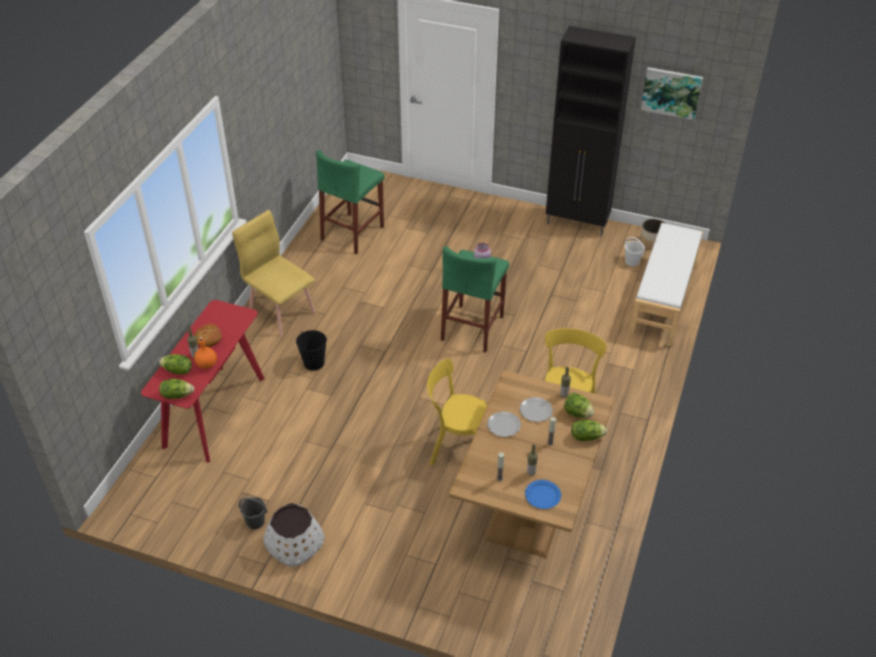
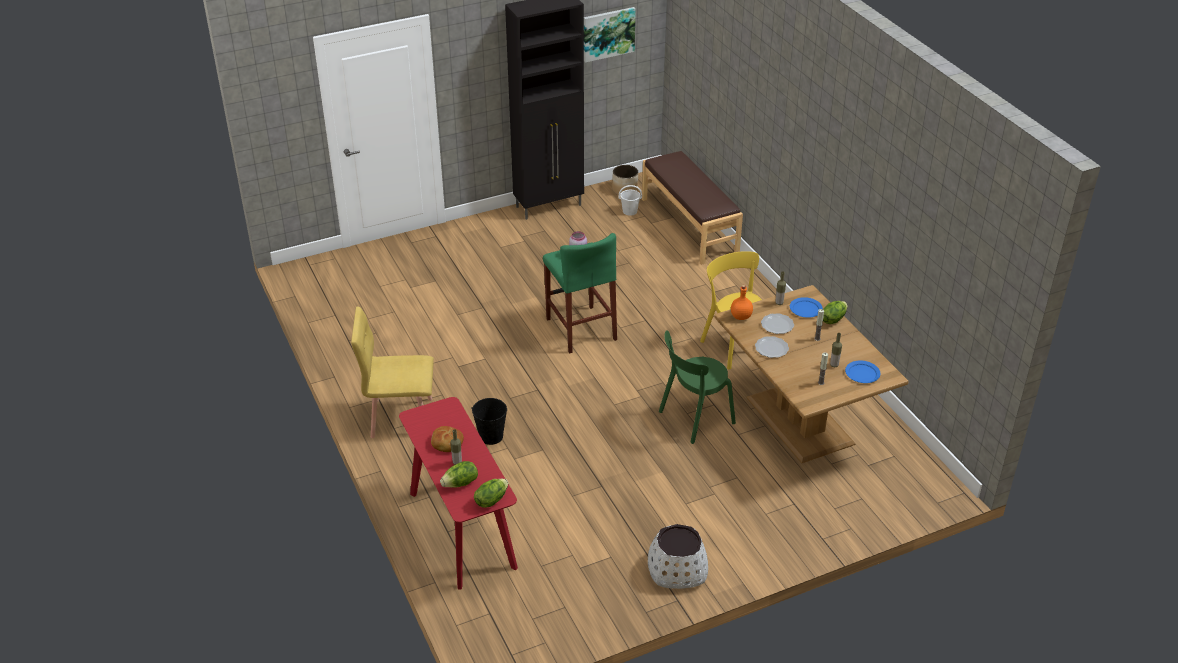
camera: 45 degrees left, 5 degrees down
orange bottle [194,337,217,369] -> orange bottle moved to [731,285,753,320]
grey bucket [239,497,267,529] -> none
green stool [316,150,384,254] -> none
yellow chair [427,358,487,465] -> green chair [659,330,736,444]
lettuce [564,393,594,418] -> blue plate [790,297,823,318]
white bench [629,223,703,346] -> brown bench [642,151,743,265]

